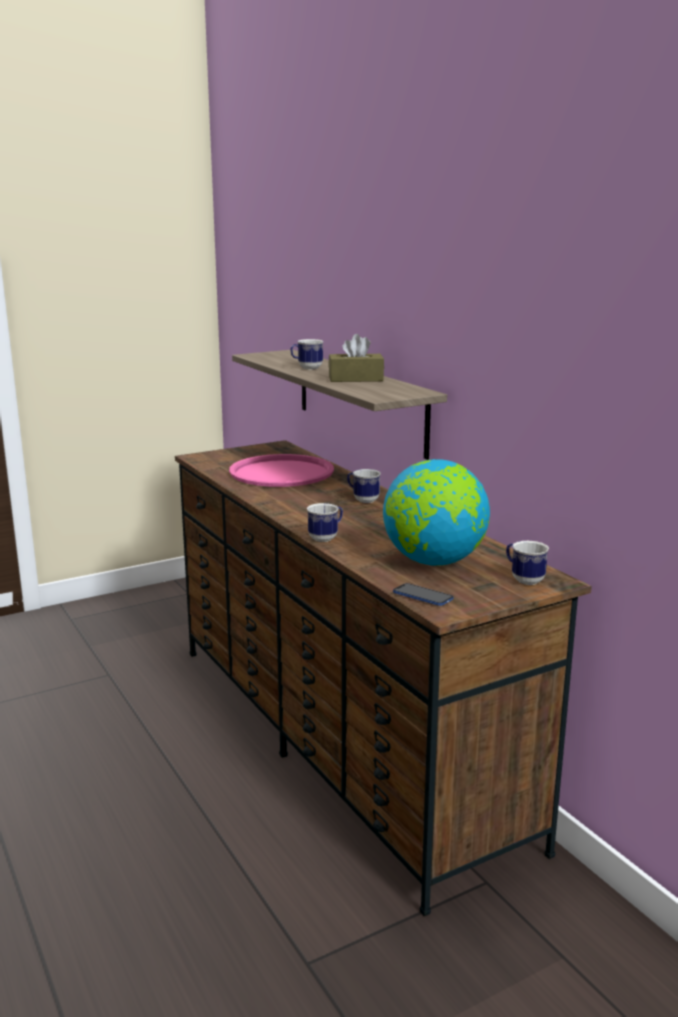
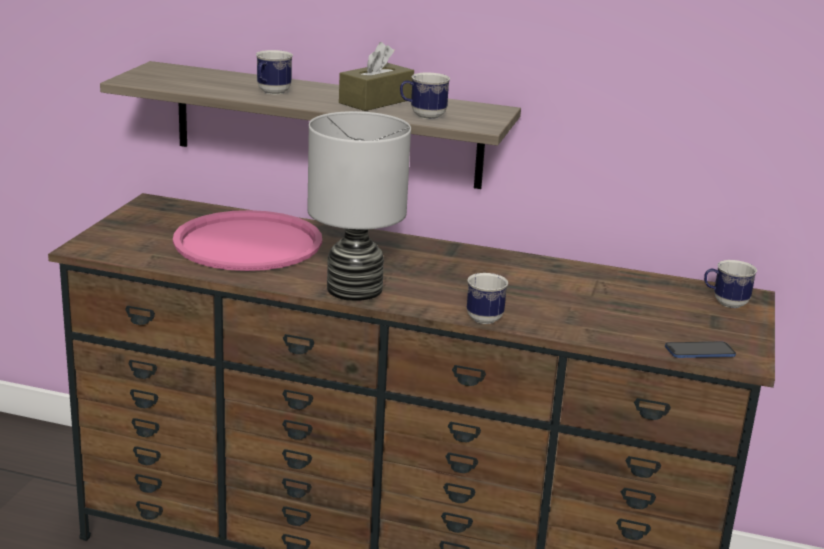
camera: 45 degrees left, 5 degrees up
mug [347,469,381,503] -> mug moved to [400,73,450,119]
globe [383,459,490,566] -> none
none -> grey table lamp [307,111,411,301]

